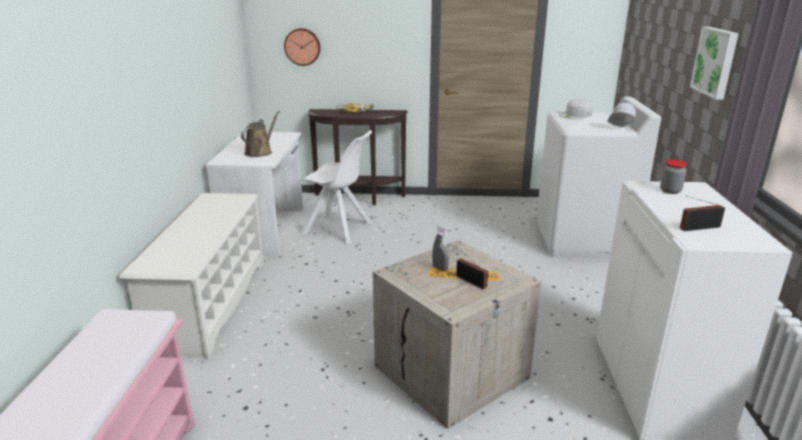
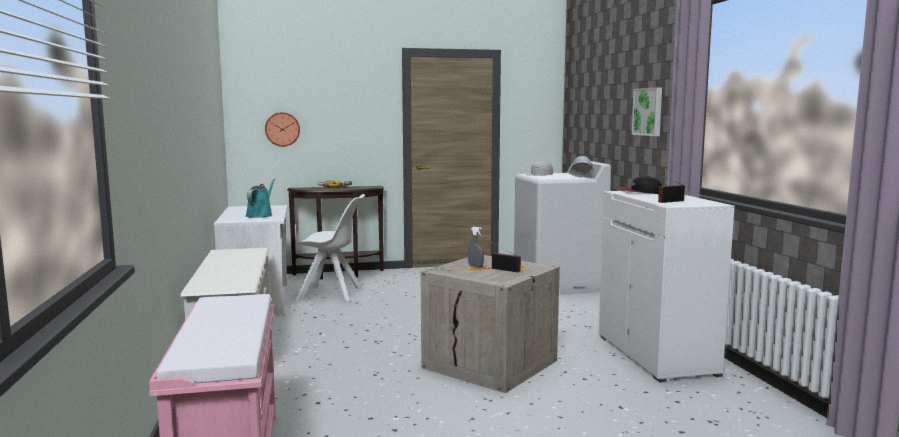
camera: 15 degrees left, 15 degrees down
brown watering can [241,111,280,157] -> turquoise watering can [246,179,276,218]
jar [660,160,687,194] -> cap [619,176,662,194]

